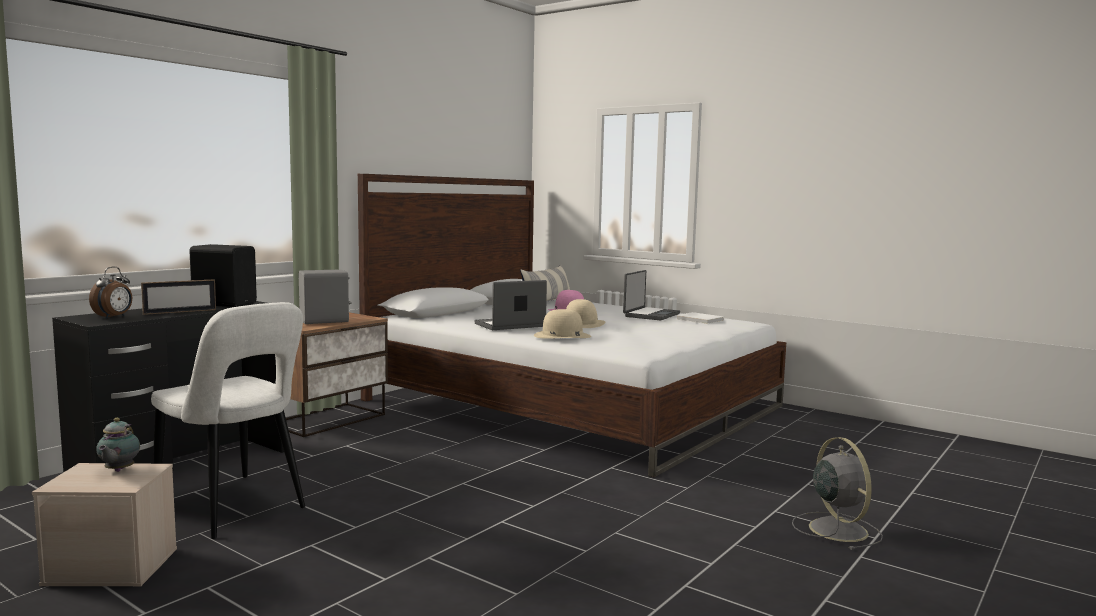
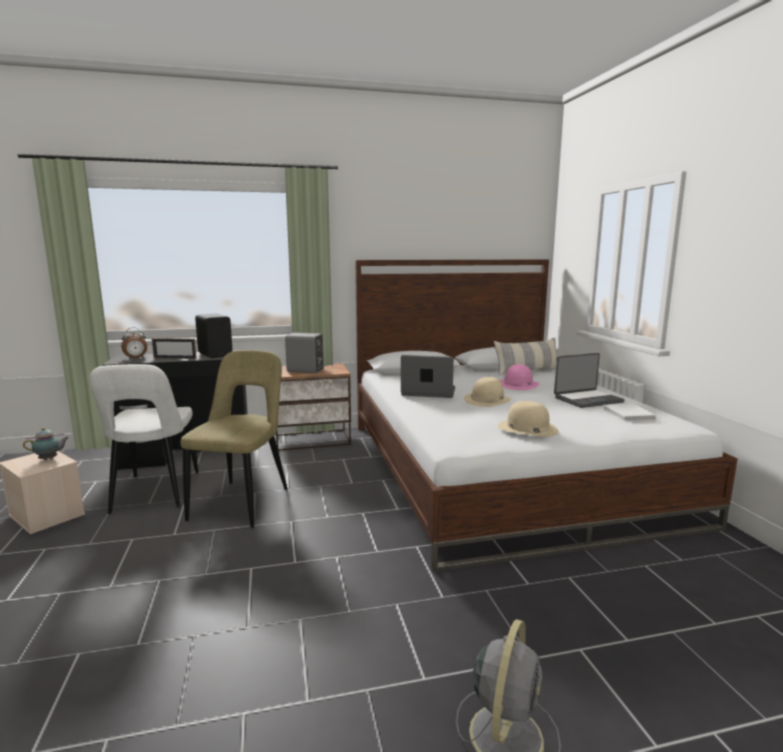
camera: 40 degrees right, 5 degrees up
teapot [96,418,140,472] -> teapot turned 150 degrees counterclockwise [23,428,69,460]
beige hat [534,309,591,339] -> beige hat moved to [498,401,559,437]
none -> beige chair [180,350,288,528]

